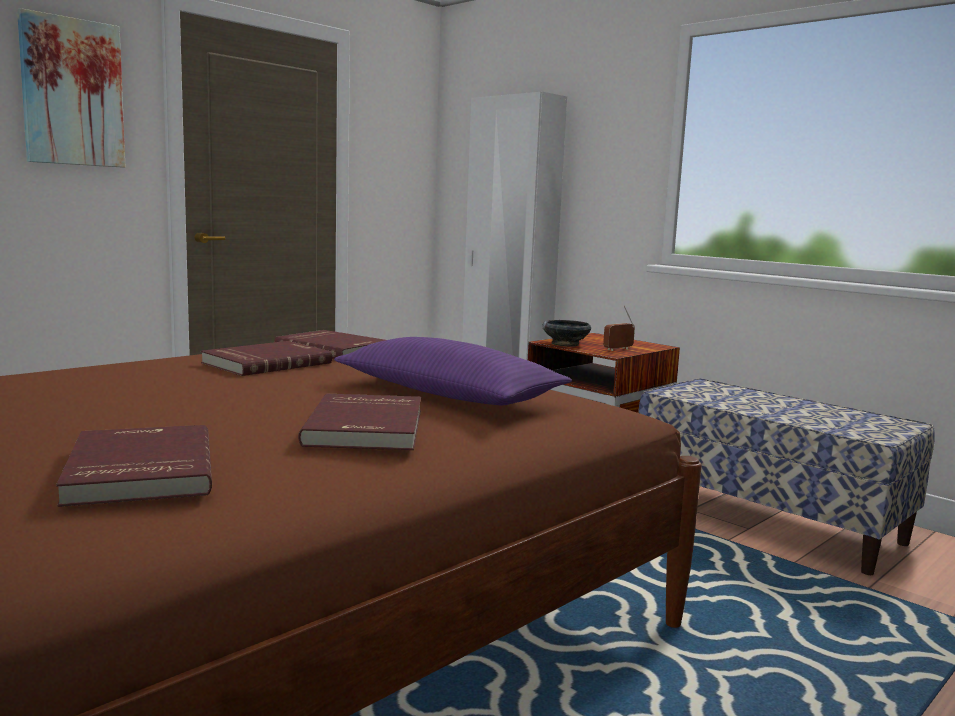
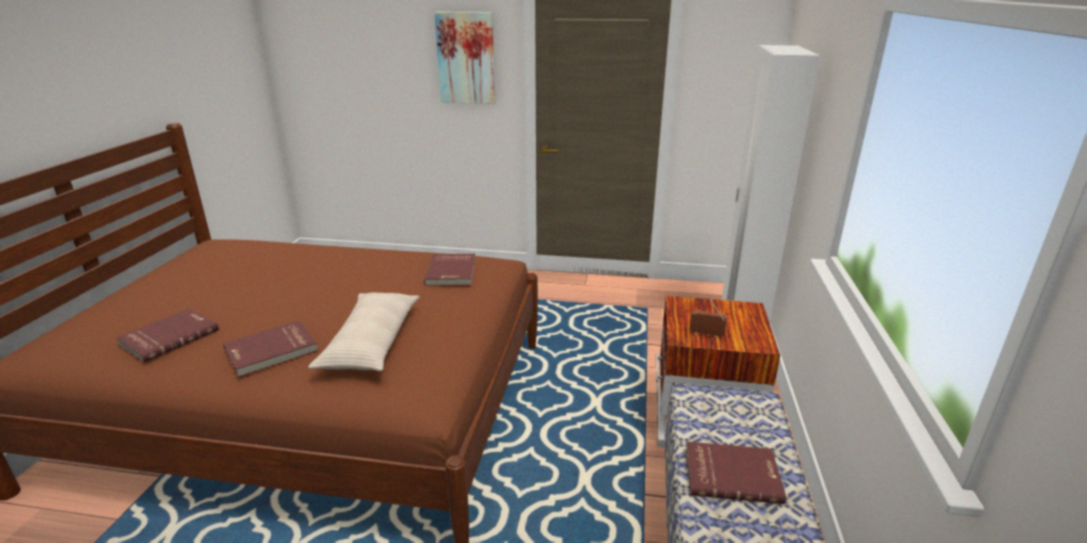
camera: 55 degrees right, 15 degrees up
red book [201,341,332,376] -> red book moved to [685,442,786,504]
purple pillow [334,337,572,405] -> beige pillow [308,293,419,371]
black bowl [542,320,591,347] -> none

